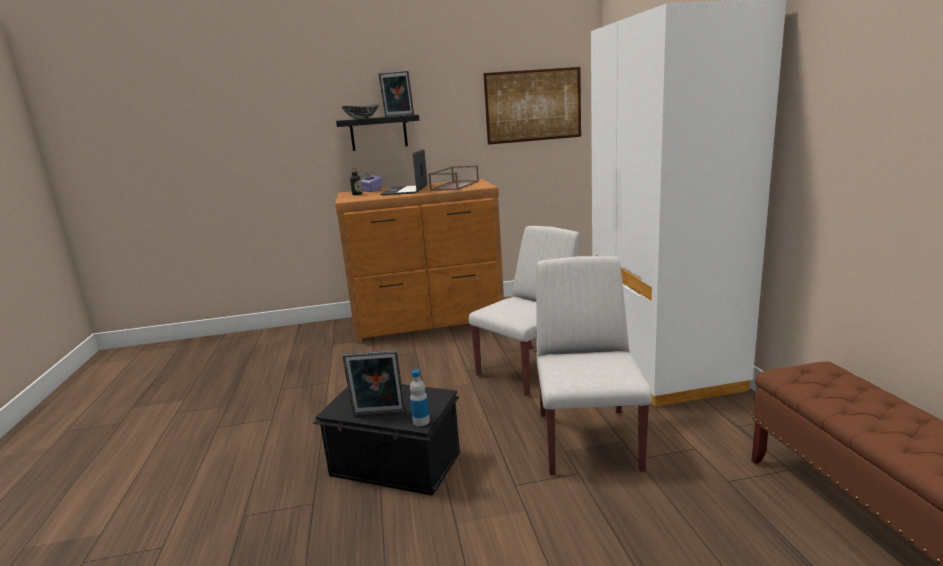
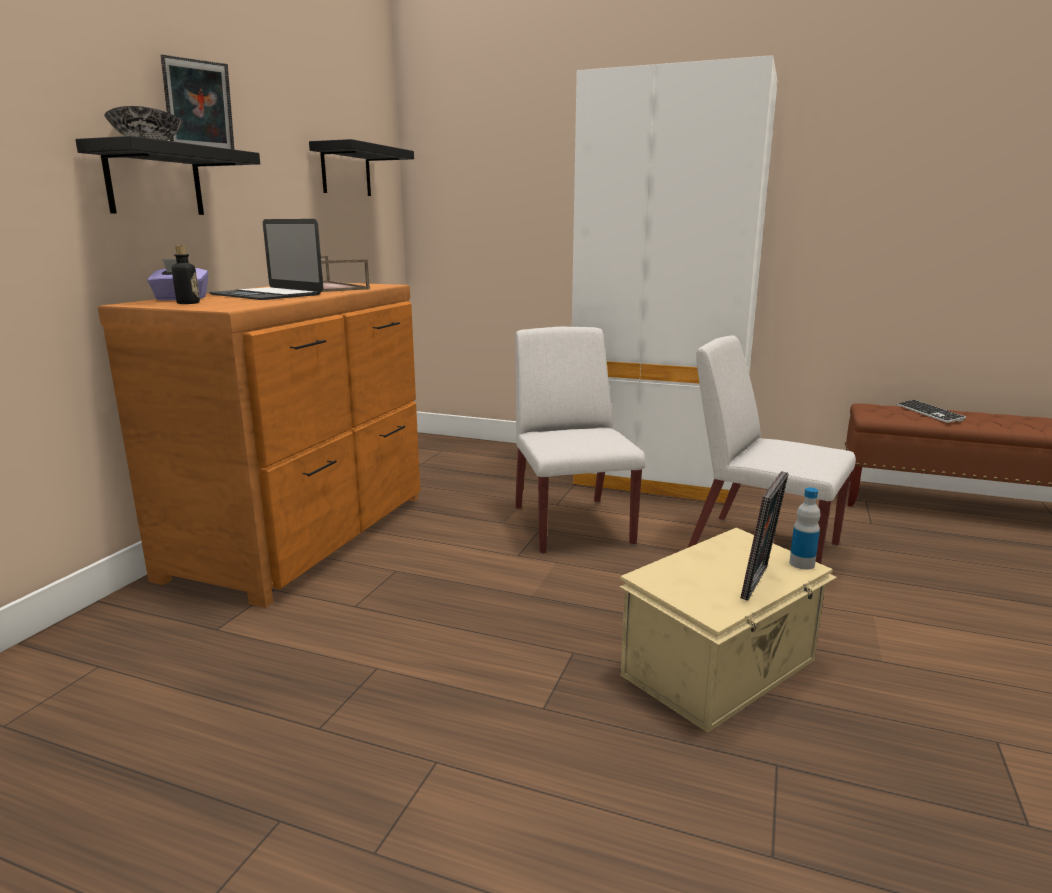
camera: 60 degrees left, 0 degrees up
black storage box [313,384,460,496] -> beige storage box [620,528,837,733]
picture [483,67,581,145] -> black shelf [309,139,414,196]
none -> keyboard [897,400,966,423]

